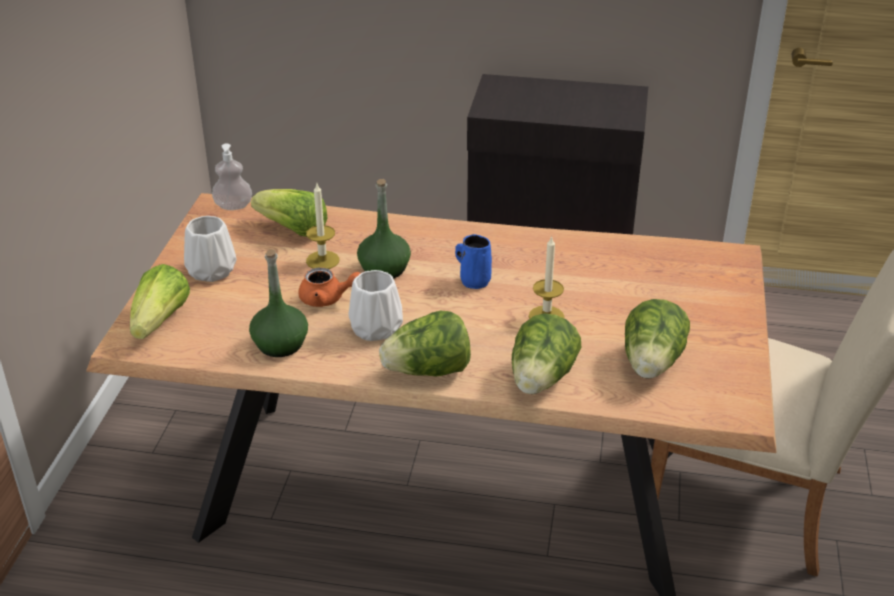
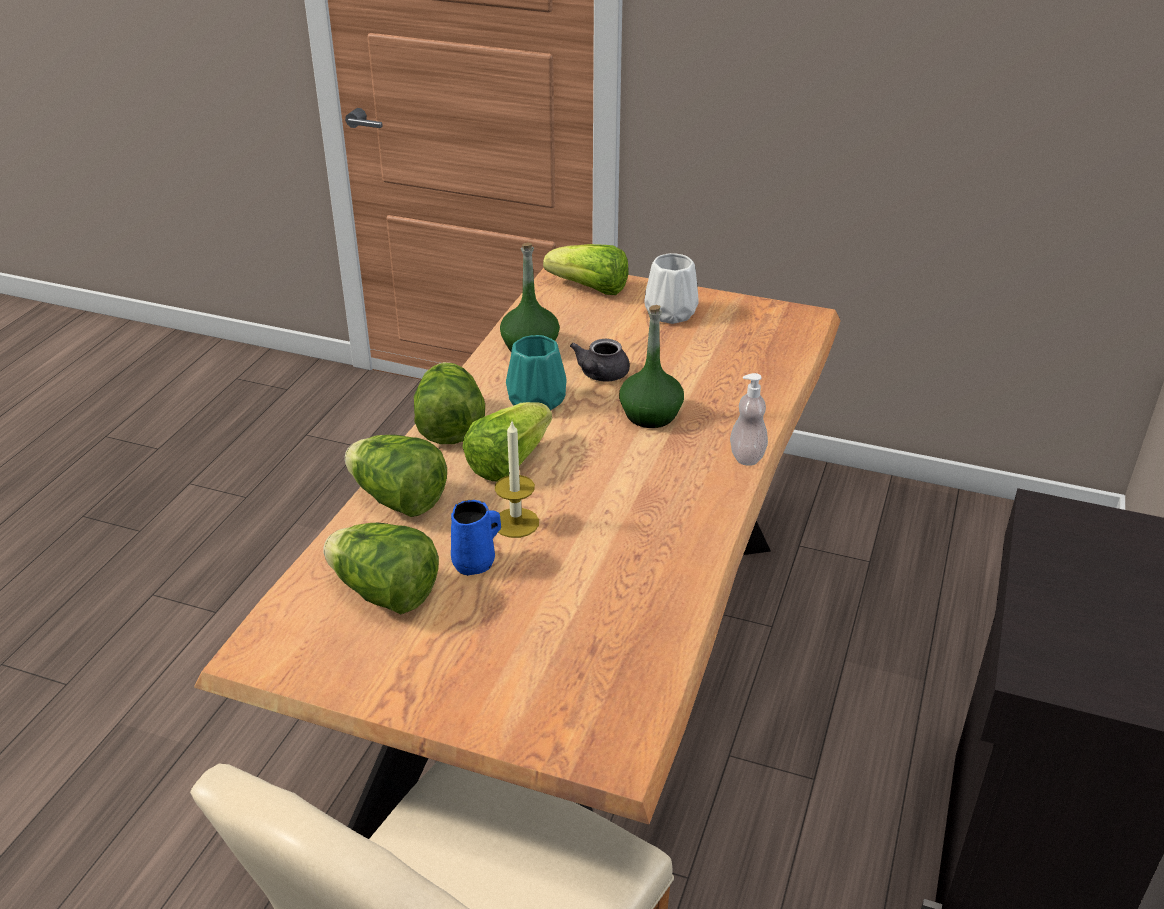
camera: 100 degrees right, 0 degrees up
soap dispenser [212,143,252,210] -> soap dispenser moved to [730,373,768,466]
lettuce [251,189,328,237] -> lettuce moved to [463,402,552,481]
orange teapot [298,268,361,307] -> grey teapot [570,339,630,381]
candle [306,184,339,269] -> none
white vase [348,270,403,341] -> turquoise vase [506,335,567,410]
blue mug [455,234,492,289] -> blue mug moved to [451,500,501,575]

